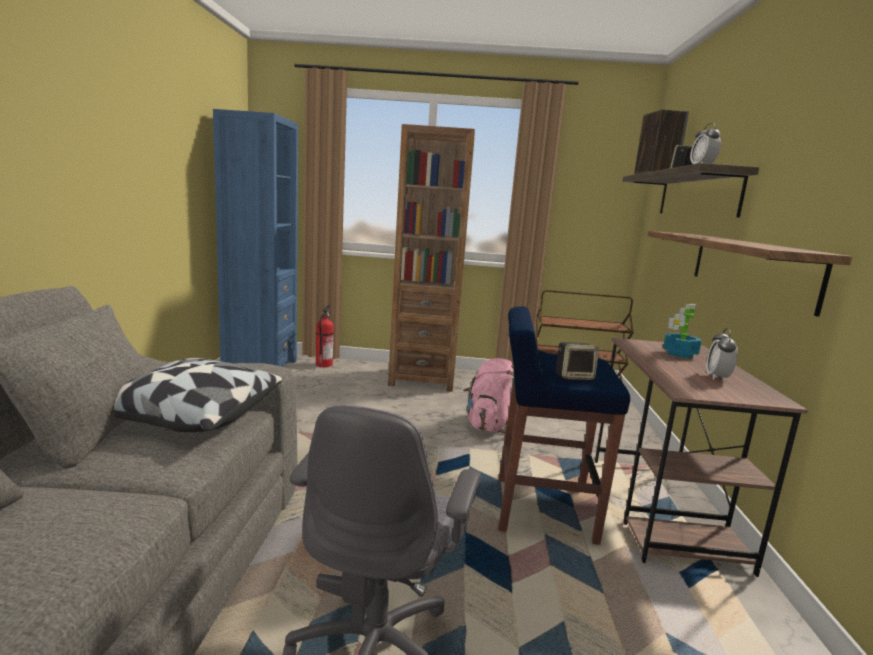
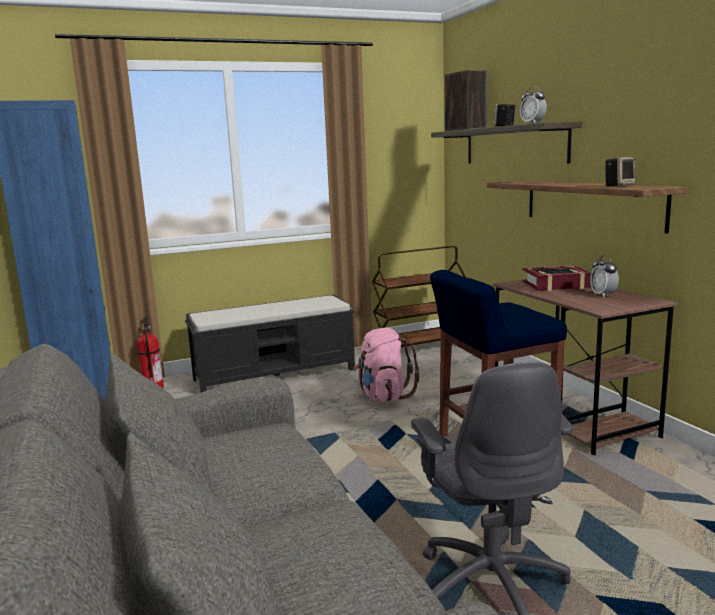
camera: 25 degrees left, 0 degrees up
pillow [114,358,283,432] -> none
brown bookcase [388,124,475,392] -> black bench [185,295,355,393]
speaker [556,342,599,380] -> speaker moved to [605,157,636,186]
potted plant [663,304,701,359] -> book [522,266,591,291]

